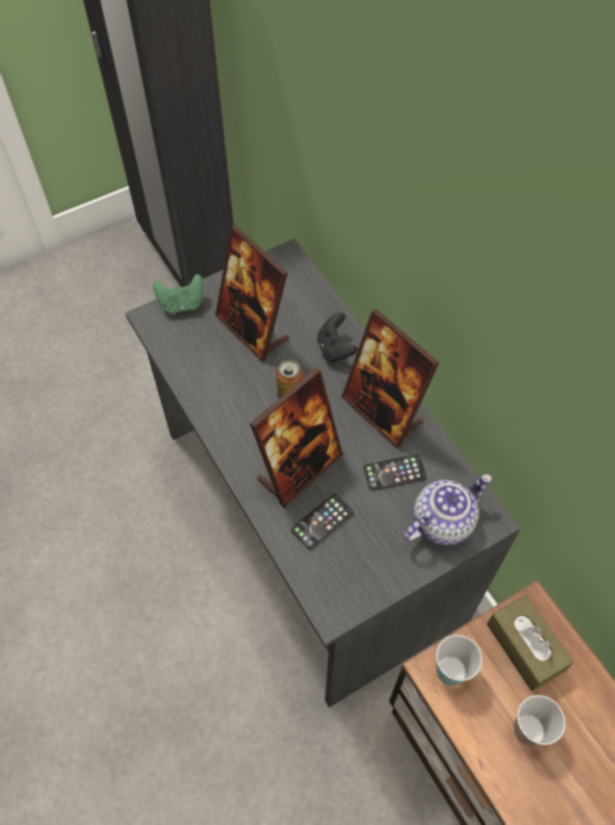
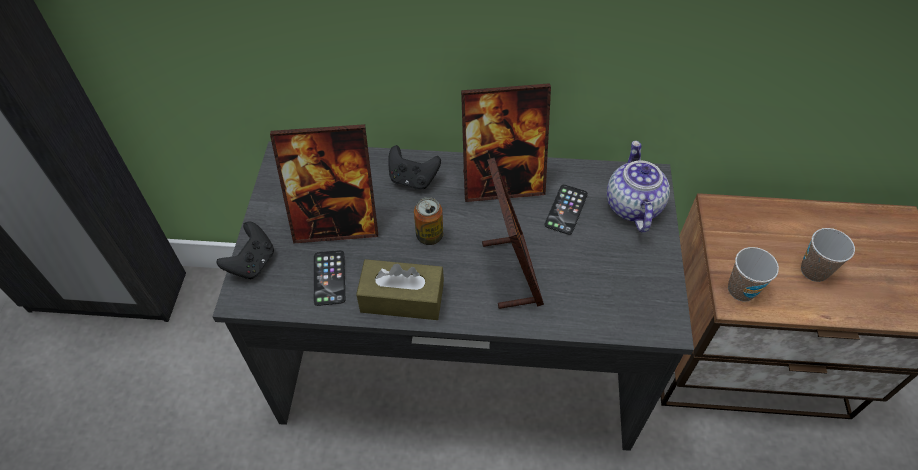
camera: 55 degrees left, 5 degrees down
green game controller [153,274,203,314] -> black game controller [217,222,274,279]
phone [291,494,354,550] -> phone moved to [314,250,345,306]
brown tissue box [487,595,573,691] -> brown tissue box moved to [356,259,444,320]

